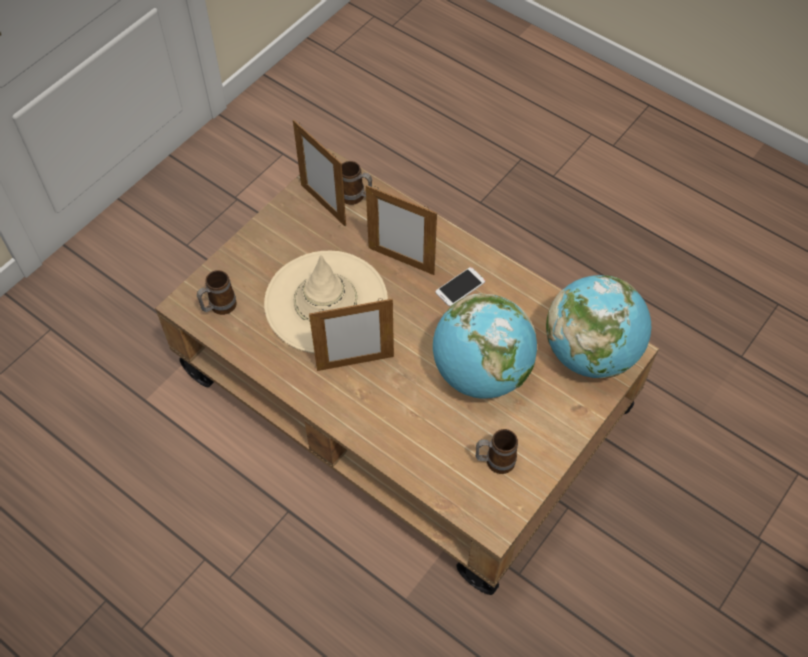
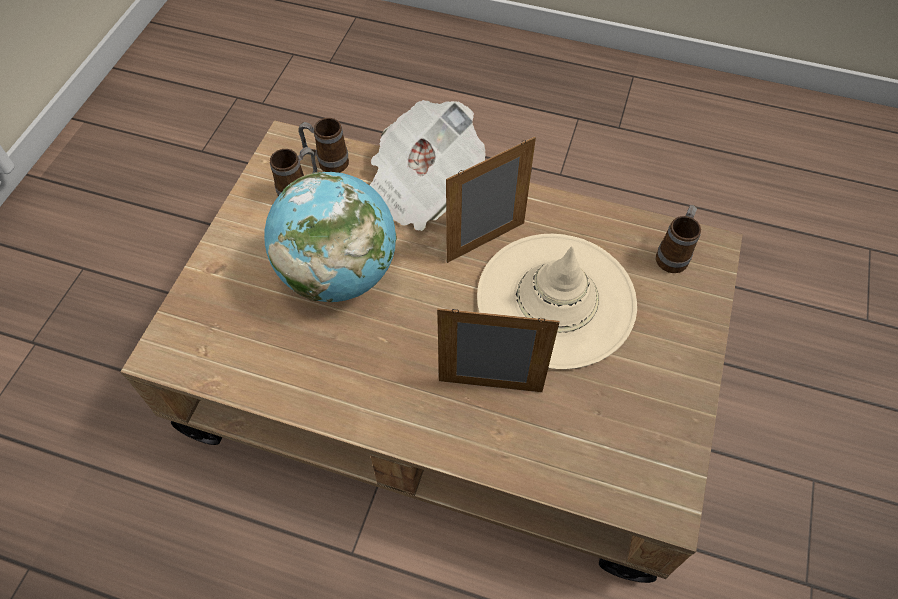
camera: 160 degrees right, 0 degrees up
picture frame [293,120,346,227] -> none
mug [342,161,372,205] -> mug moved to [299,118,349,173]
phone [436,267,485,306] -> none
globe [546,275,651,379] -> none
none -> newspaper [370,100,486,231]

